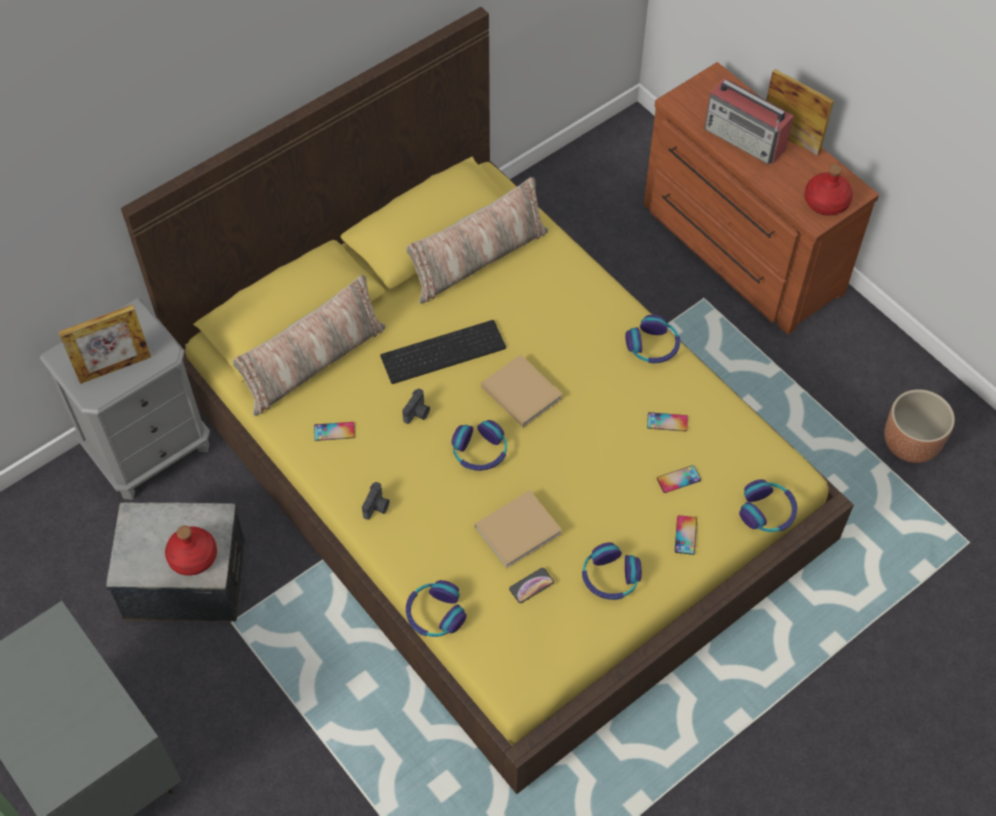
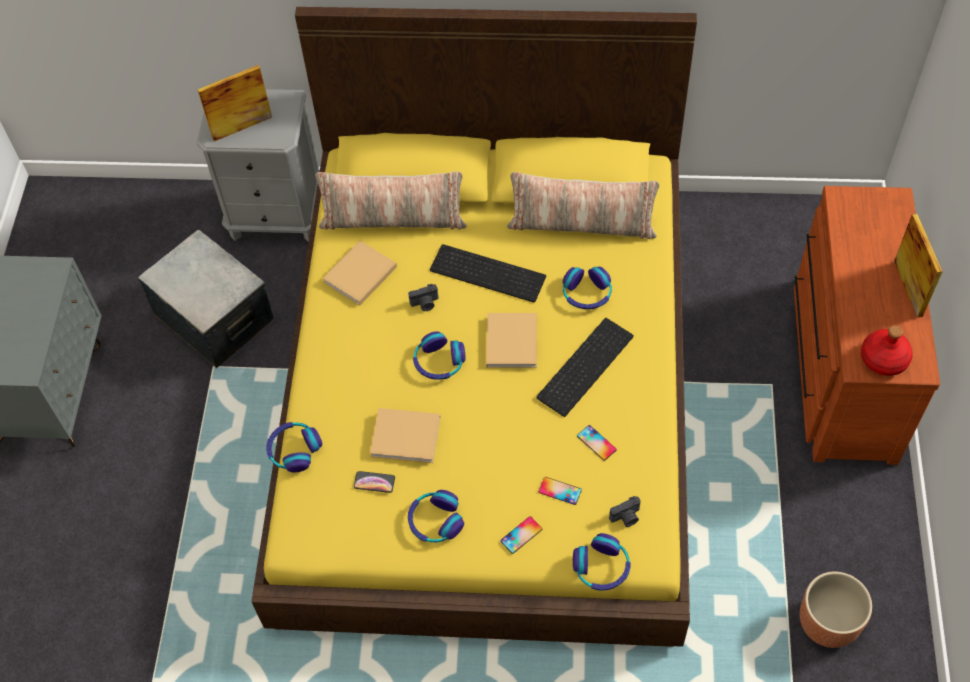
camera: 45 degrees right, 0 degrees up
picture frame [59,305,151,384] -> picture frame turned 135 degrees clockwise [197,65,272,142]
red bottle [165,526,217,576] -> none
phone [314,422,355,441] -> beige book [322,241,397,306]
camera [362,482,390,520] -> camera moved to [609,496,641,527]
headphones [625,315,680,364] -> headphones moved to [563,267,612,309]
radio [705,78,794,164] -> none
none -> keyboard [536,318,634,417]

